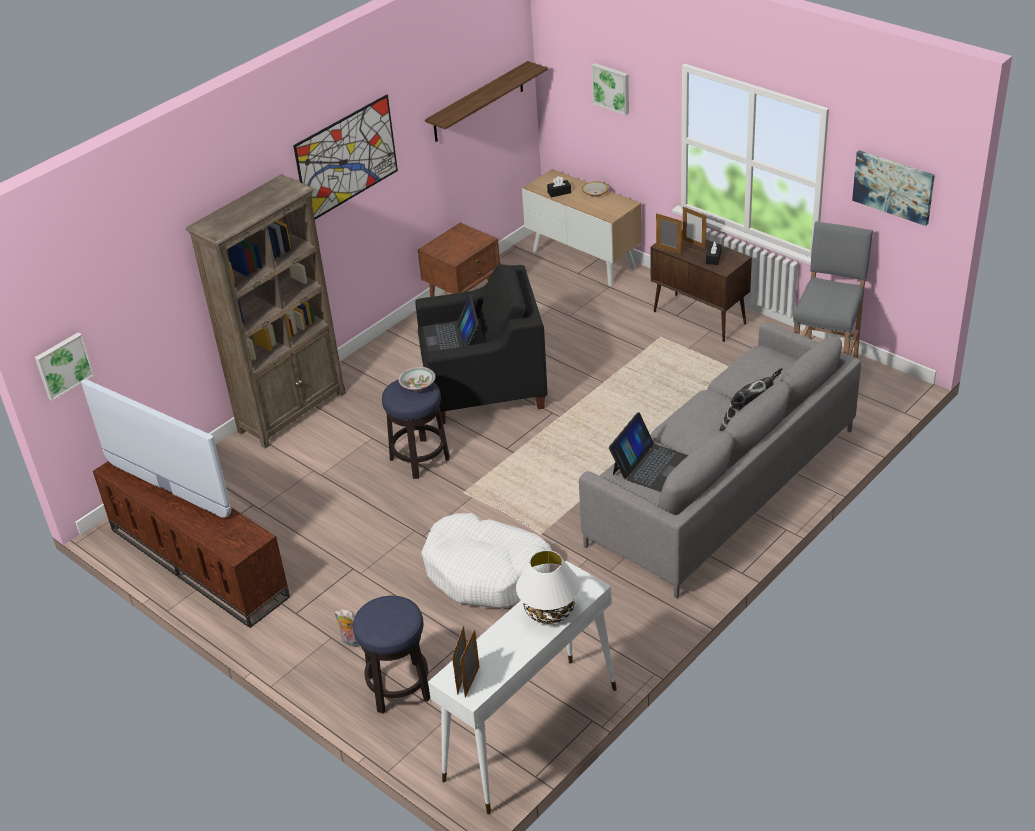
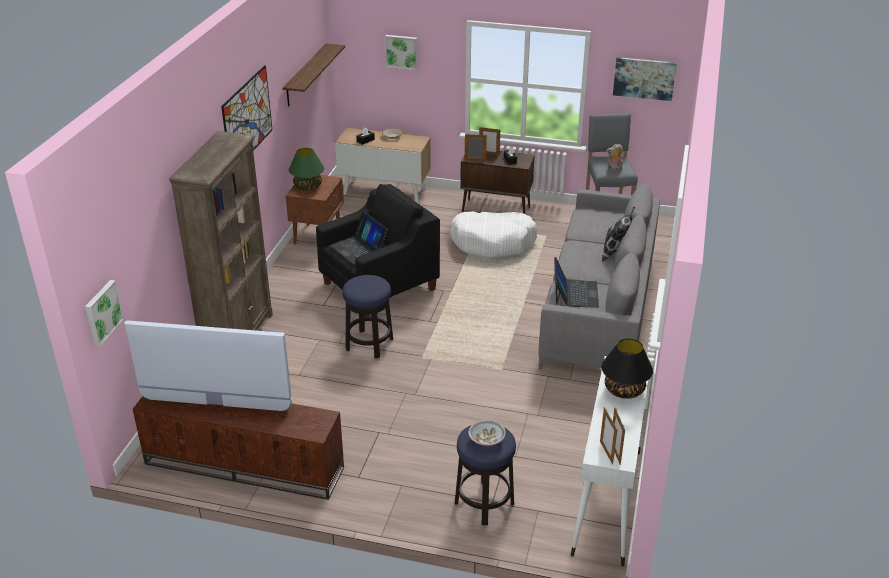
camera: 30 degrees left, 5 degrees down
plush toy [335,609,360,647] -> plush toy moved to [607,144,623,172]
bowl [399,366,436,391] -> bowl moved to [468,420,506,446]
white dog bed [421,513,552,608] -> white dog bed moved to [450,211,537,258]
white table lamp [516,550,580,624] -> black table lamp [601,339,653,399]
none -> green table lamp [289,148,324,190]

